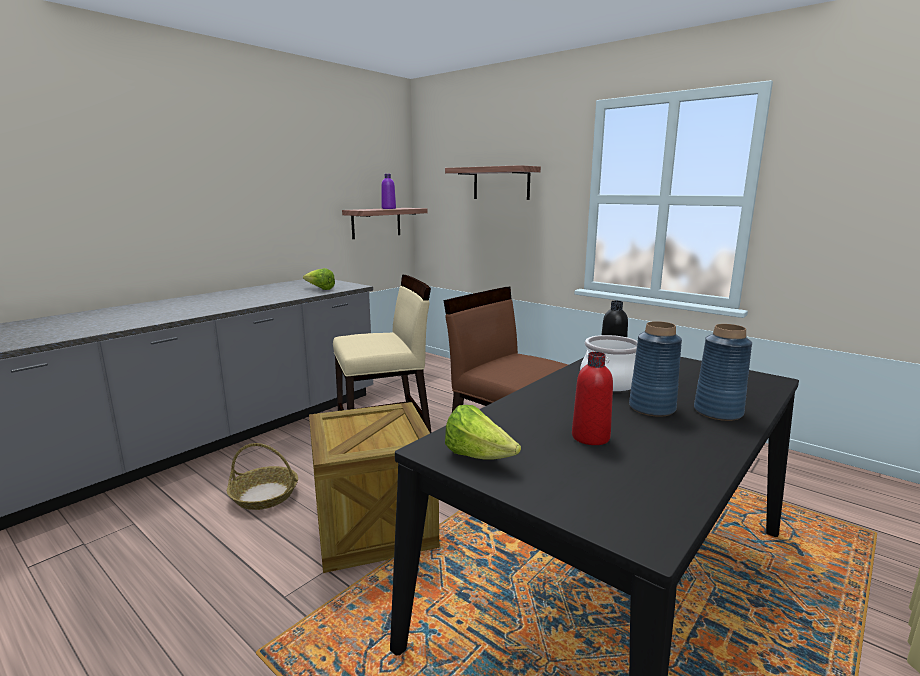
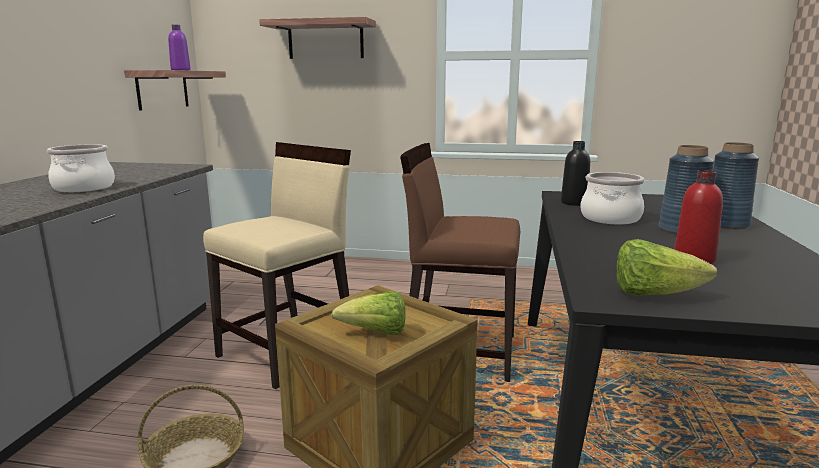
camera: 30 degrees left, 0 degrees up
lettuce [303,268,335,290] -> lettuce moved to [331,291,405,335]
none -> cooking pot [47,144,115,192]

